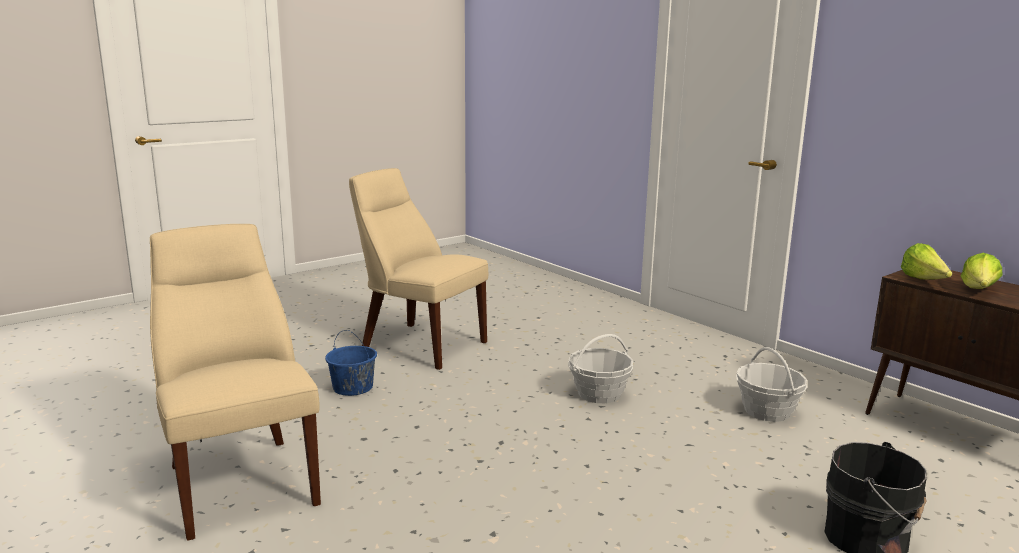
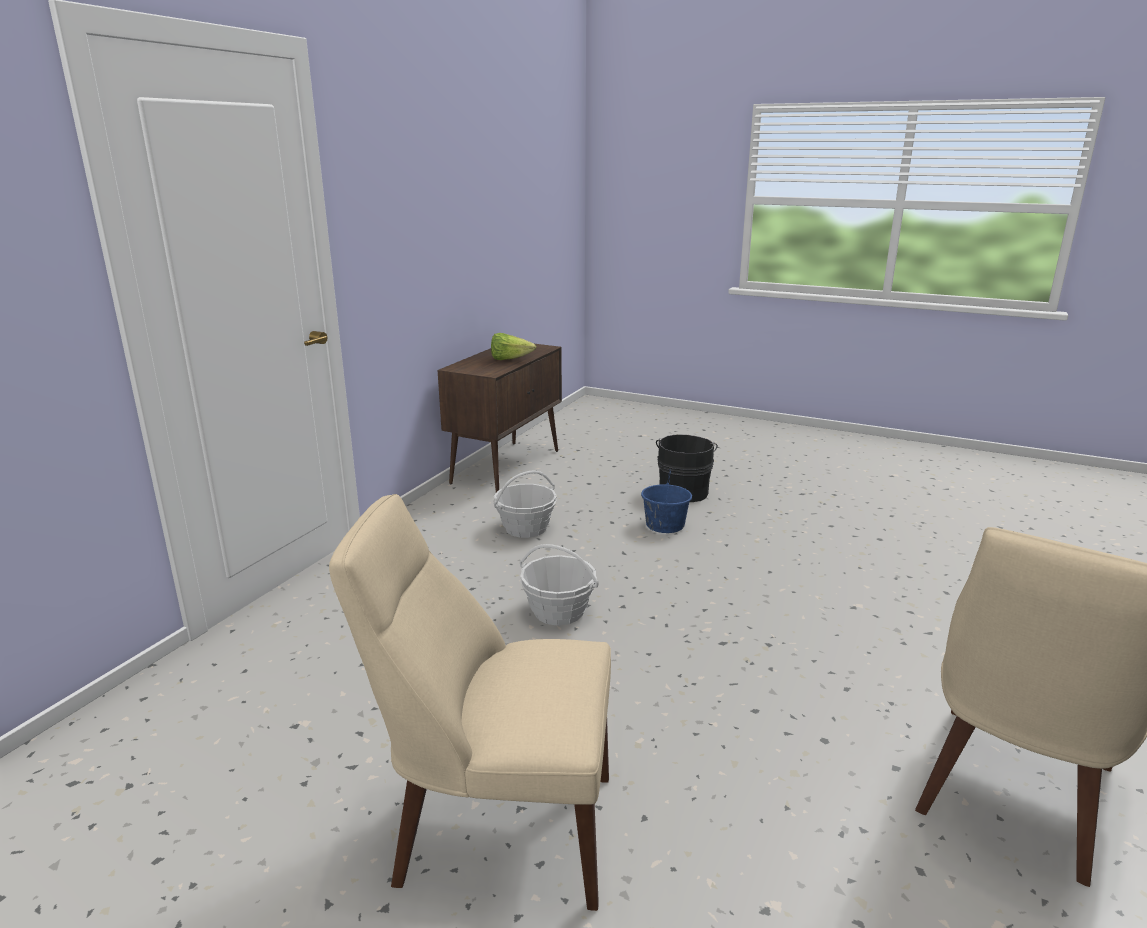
camera: 115 degrees left, 5 degrees up
blue bucket [325,330,377,396] -> blue bucket moved to [641,469,692,533]
beige chair [349,168,488,370] -> beige chair turned 90 degrees clockwise [329,494,611,911]
lettuce [901,243,952,280] -> none

